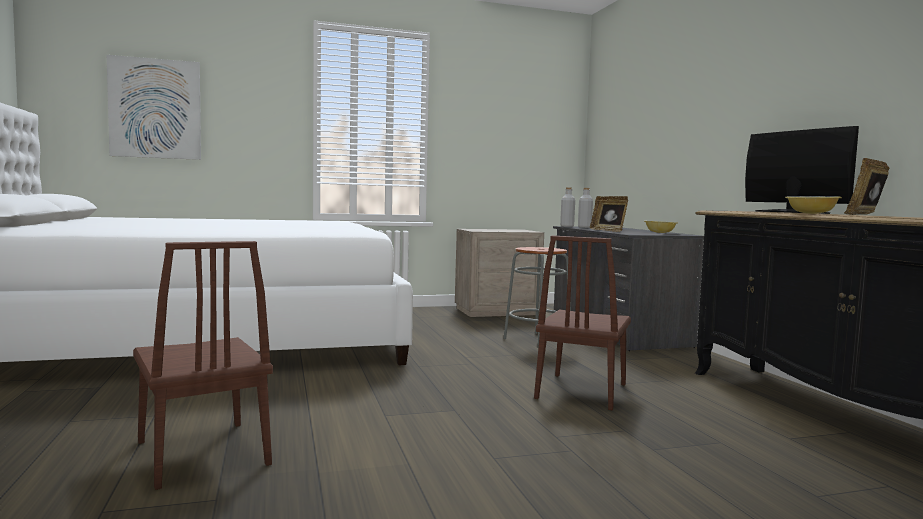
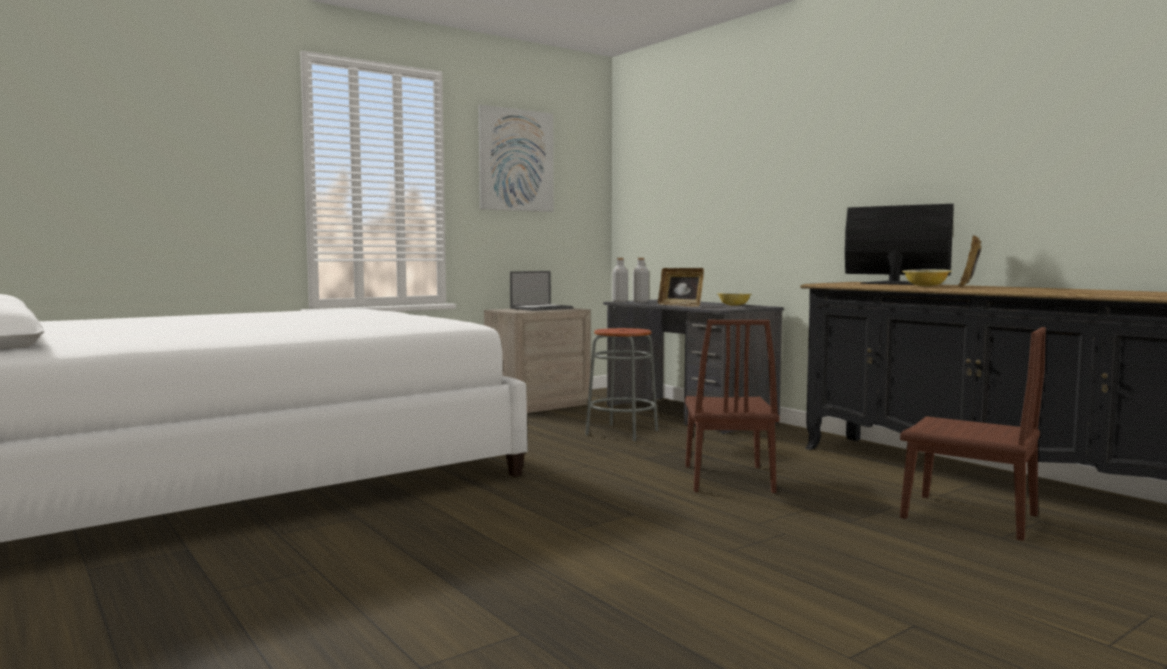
camera: 20 degrees left, 0 degrees up
picture [107,55,201,160] -> picture moved to [479,104,554,212]
brown chair [133,241,273,490] -> brown chair moved to [900,327,1046,541]
none -> laptop [510,271,573,311]

